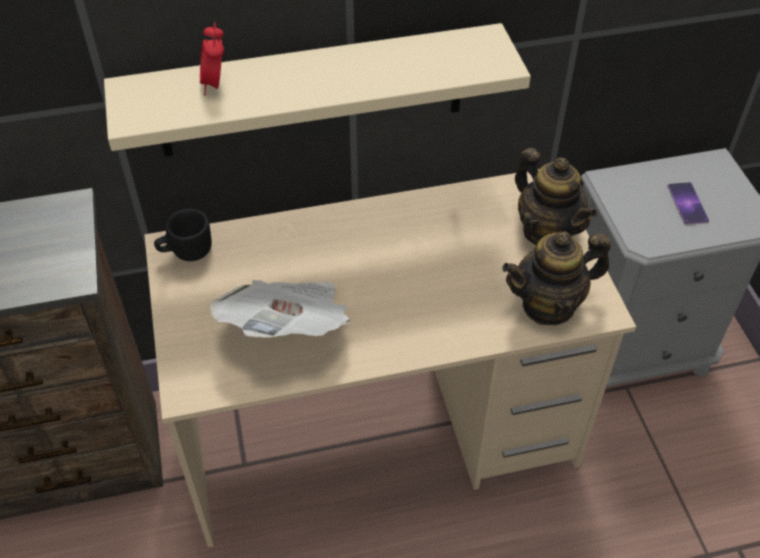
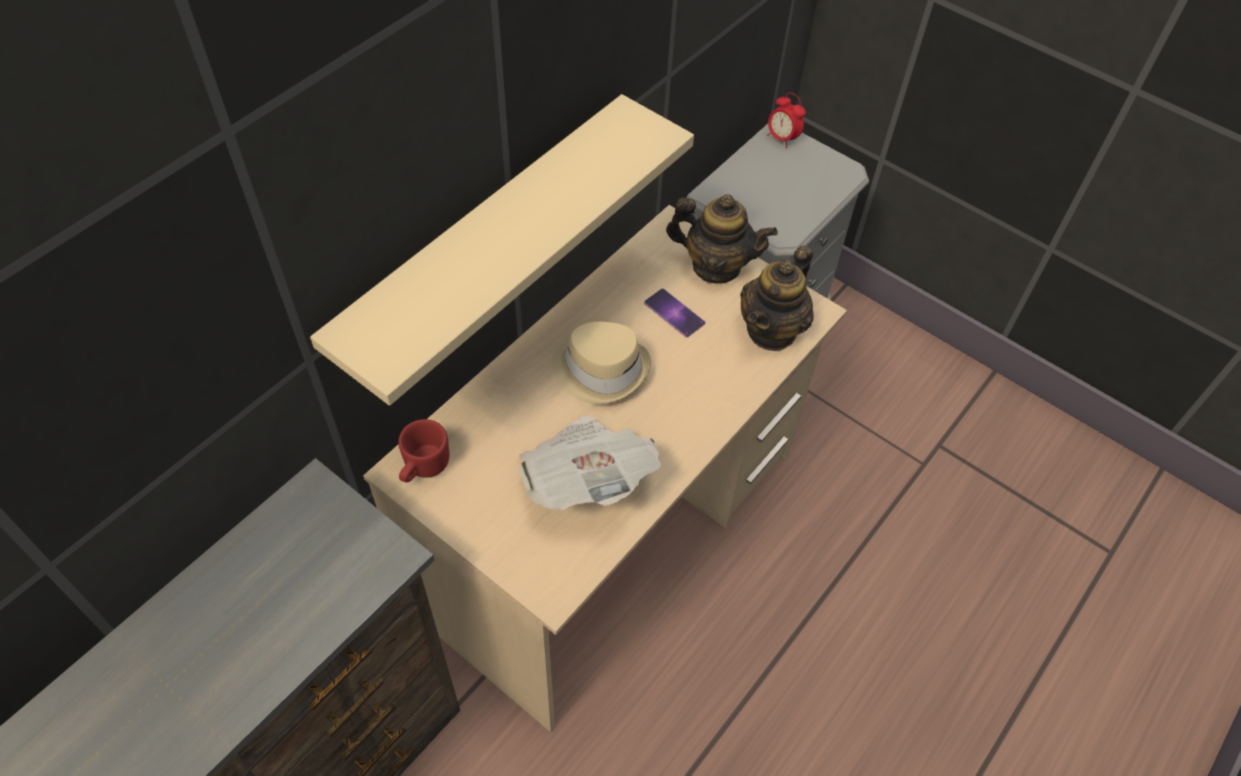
camera: 40 degrees left, 5 degrees up
black mug [154,209,212,261] -> red mug [398,419,449,482]
alarm clock [200,22,224,95] -> alarm clock moved to [767,93,806,148]
phone [667,182,709,225] -> phone moved to [644,288,705,337]
none -> beige hat [552,322,651,404]

